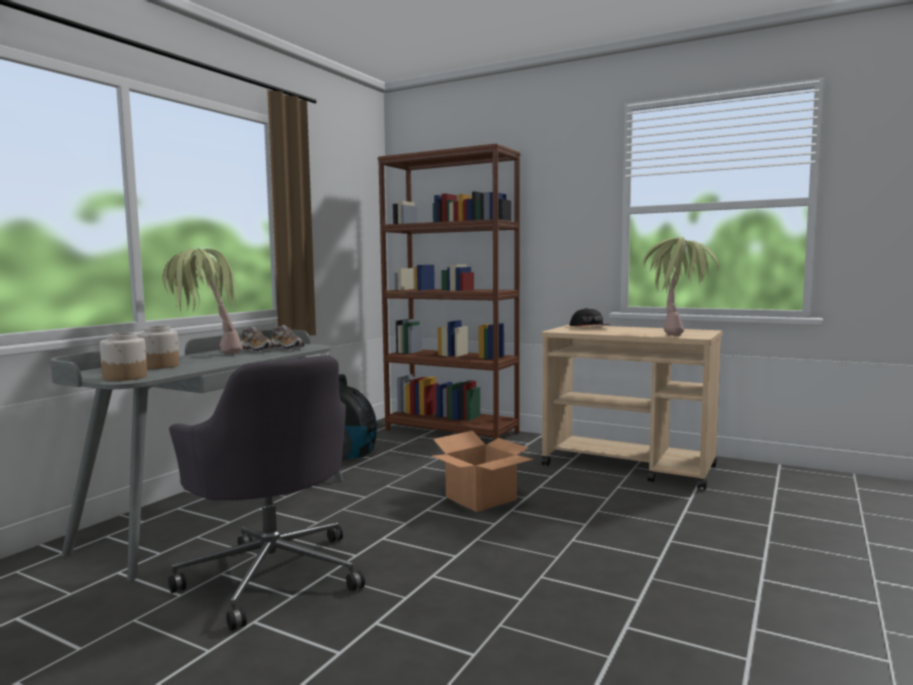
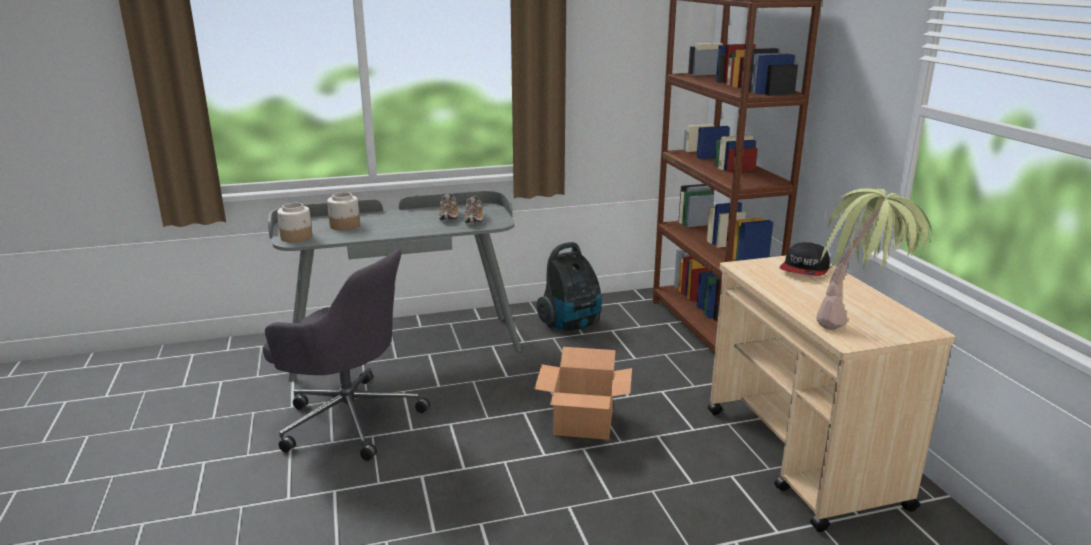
camera: 45 degrees right, 15 degrees up
potted plant [162,248,243,354] -> none
grey office chair [168,355,365,631] -> grey office chair turned 75 degrees counterclockwise [263,249,430,461]

